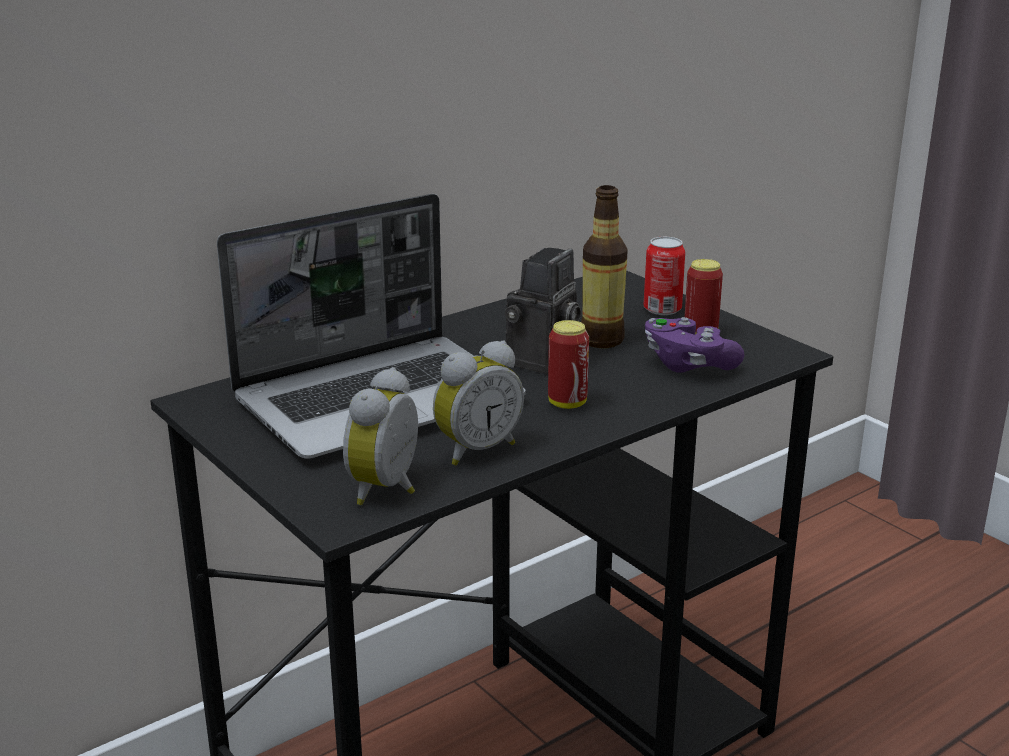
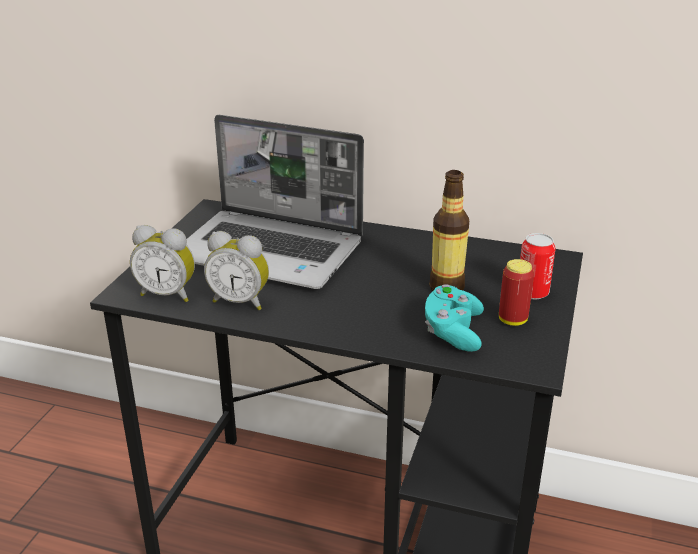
camera: 55 degrees right, 5 degrees up
alarm clock [343,367,418,505] -> alarm clock turned 150 degrees counterclockwise [130,225,195,302]
camera [505,248,581,374] -> none
can [548,320,589,409] -> none
purple game controller [645,317,744,373] -> turquoise game controller [425,284,484,352]

